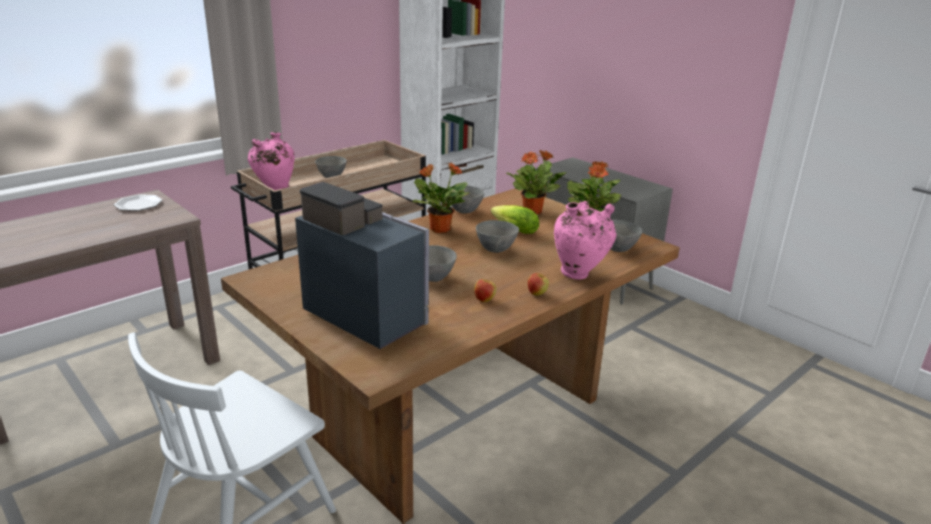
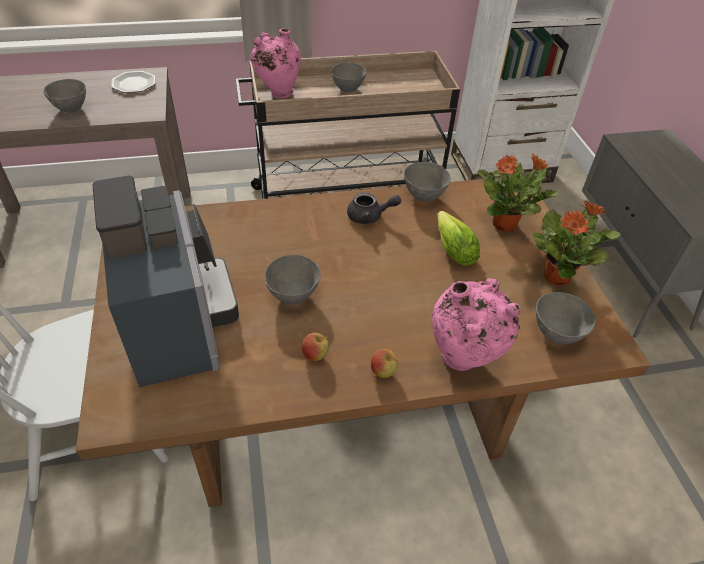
camera: 30 degrees right, 20 degrees up
potted plant [413,162,470,233] -> grey teapot [347,192,401,224]
grey bowl [476,220,519,253] -> grey bowl moved to [43,79,86,113]

